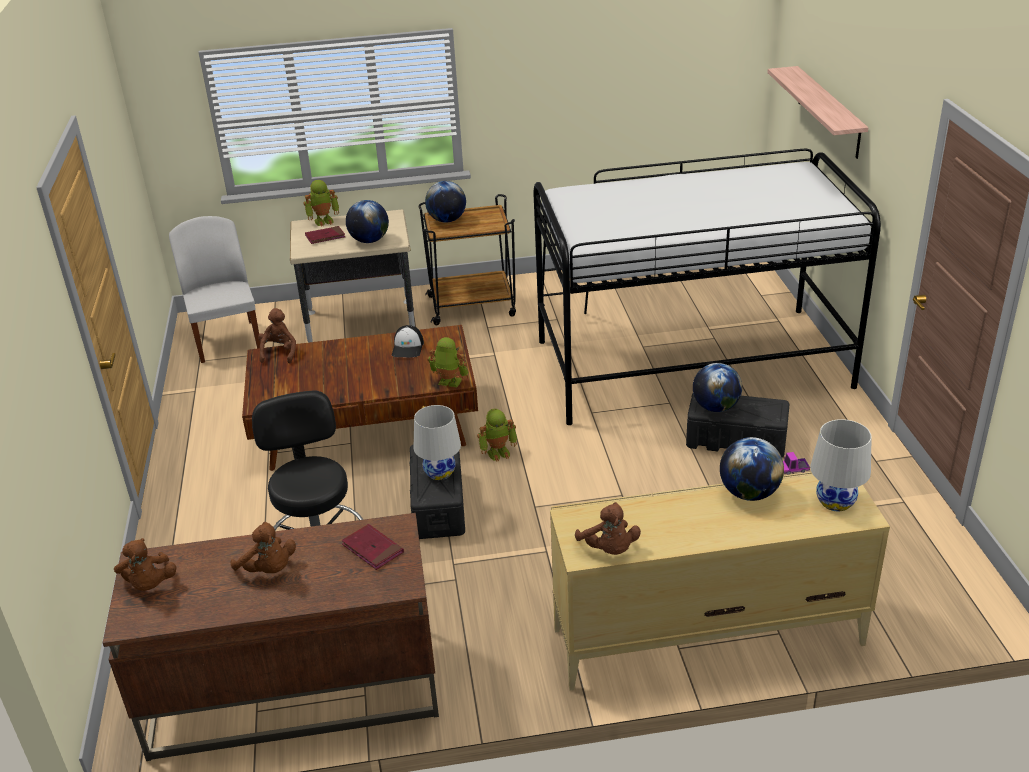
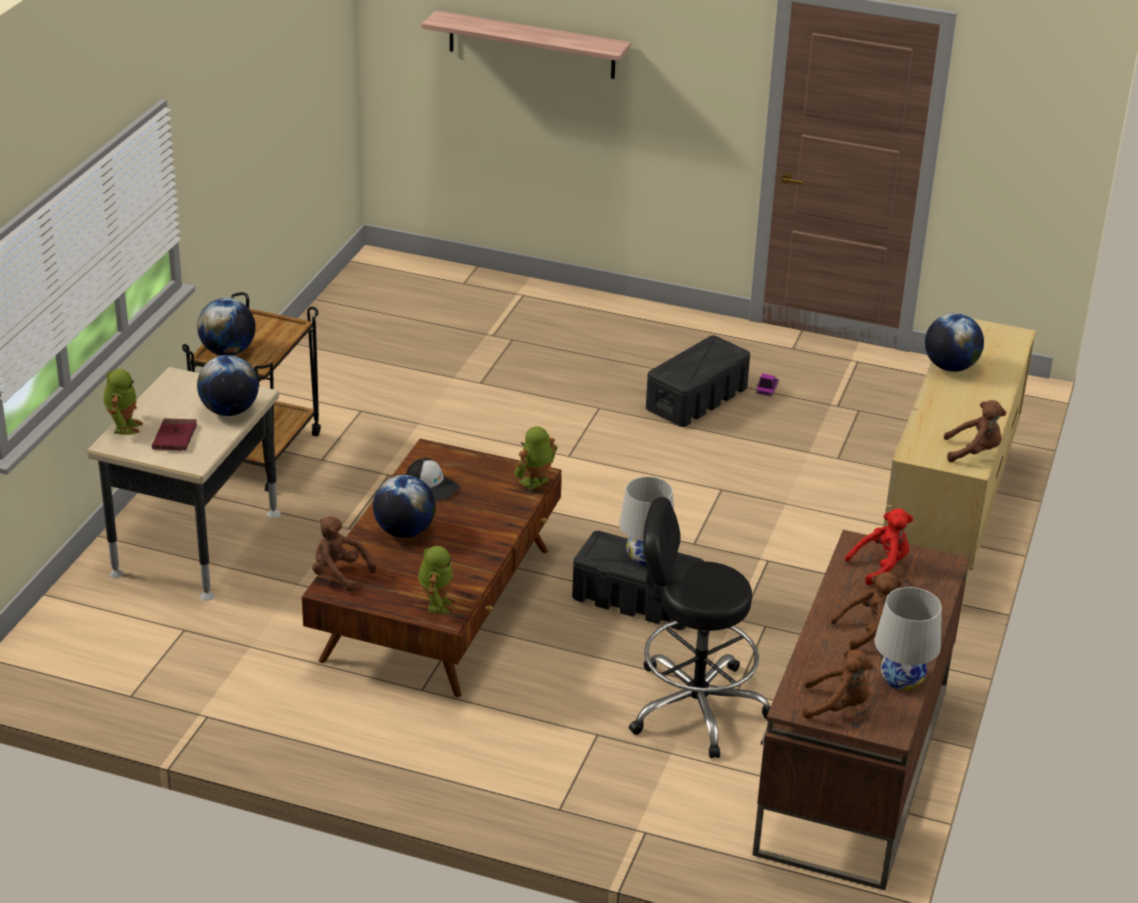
camera: 65 degrees left, 0 degrees up
white chair [169,216,261,363] -> none
red book [342,524,404,570] -> red plush toy [845,508,913,585]
toy robot [477,409,517,462] -> toy robot moved to [418,546,457,614]
black bed [534,149,881,425] -> none
globe [693,363,742,412] -> globe moved to [373,475,436,538]
white table lamp [810,419,872,511] -> white table lamp moved to [874,587,942,691]

